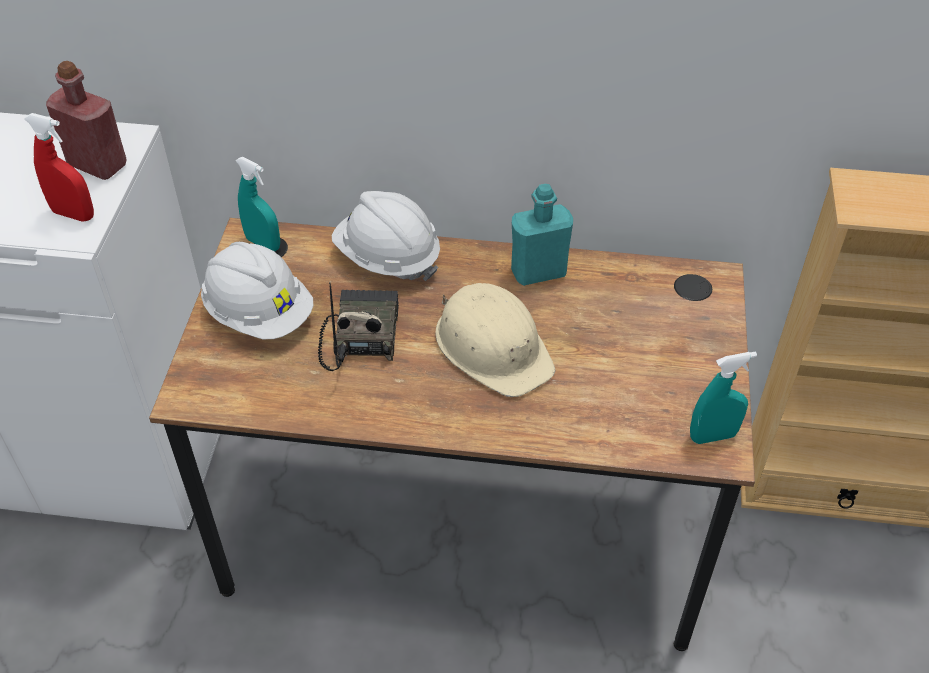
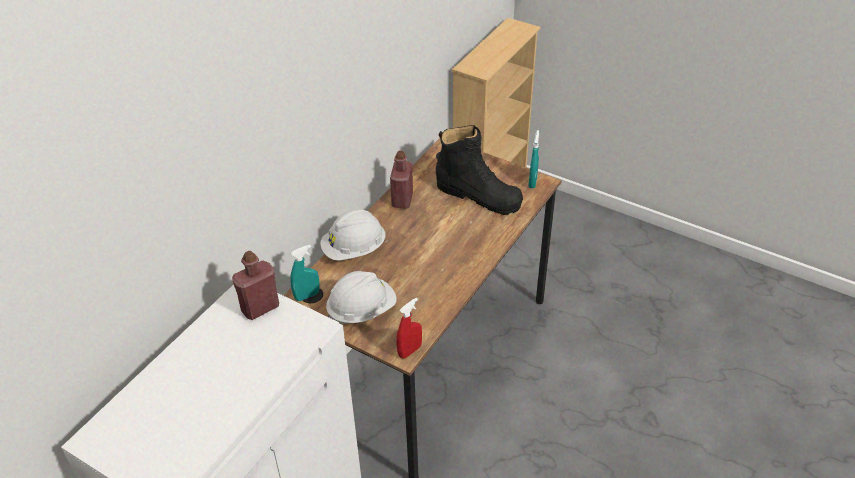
camera: 65 degrees left, 5 degrees down
red spray bottle [24,113,94,221] -> red spray bottle moved to [396,298,422,359]
radio [318,282,399,371] -> none
beige hard hat [436,283,555,397] -> none
turquoise bottle [511,184,573,286] -> red bottle [390,151,413,209]
none -> black boot [436,125,523,215]

